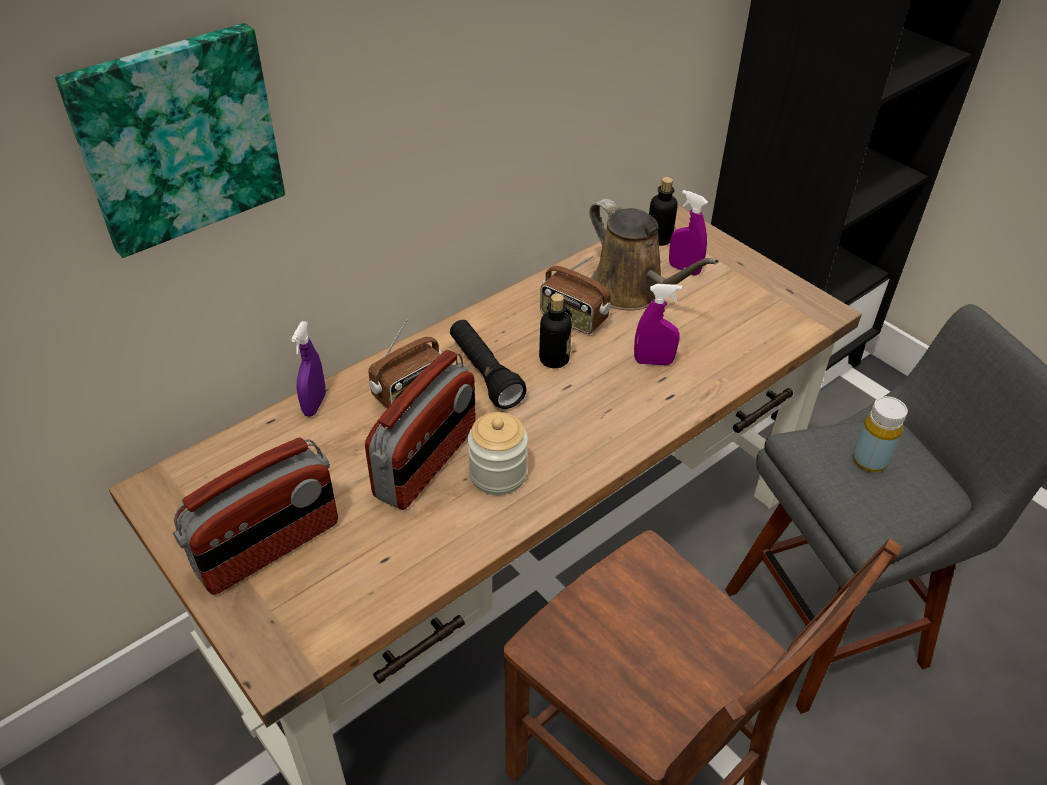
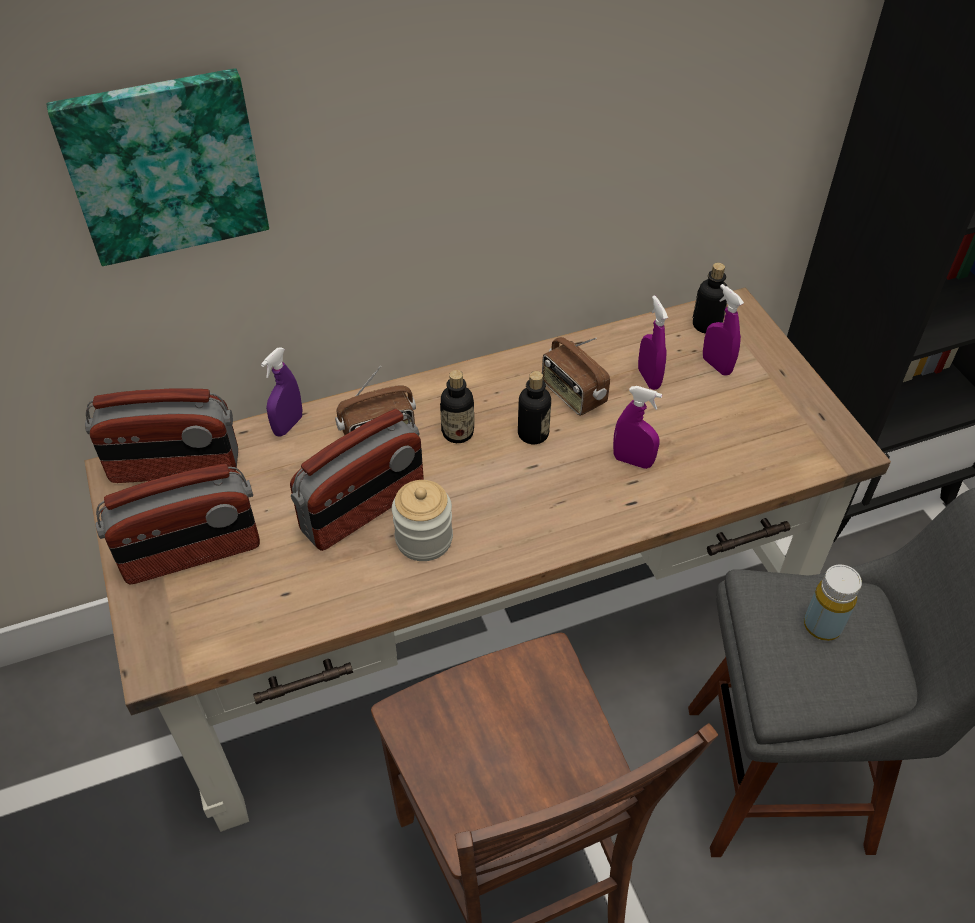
camera: 20 degrees right, 5 degrees up
black flashlight [450,320,527,409] -> bottle [440,370,474,443]
brown watering can [589,199,719,311] -> purple spray bottle [638,295,668,390]
none -> radio [85,388,238,483]

